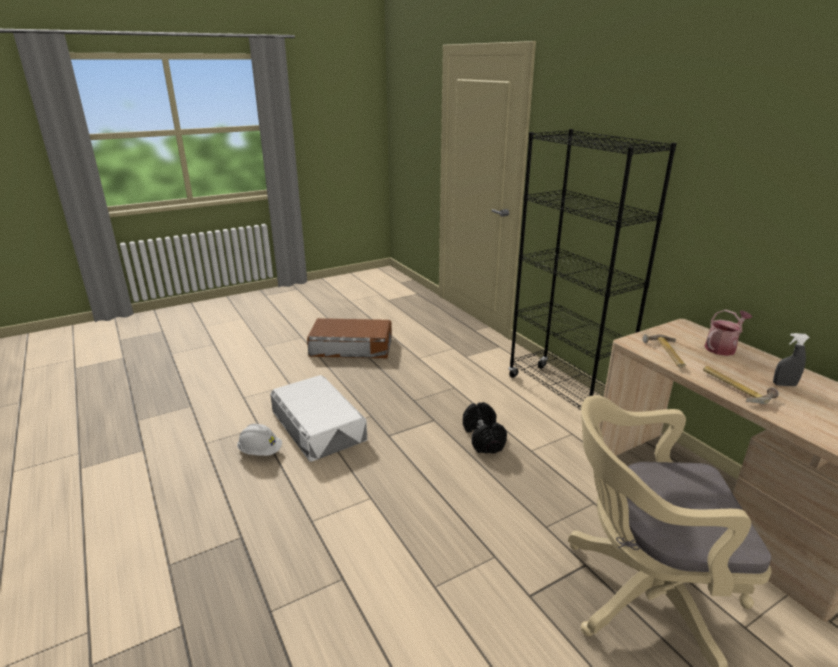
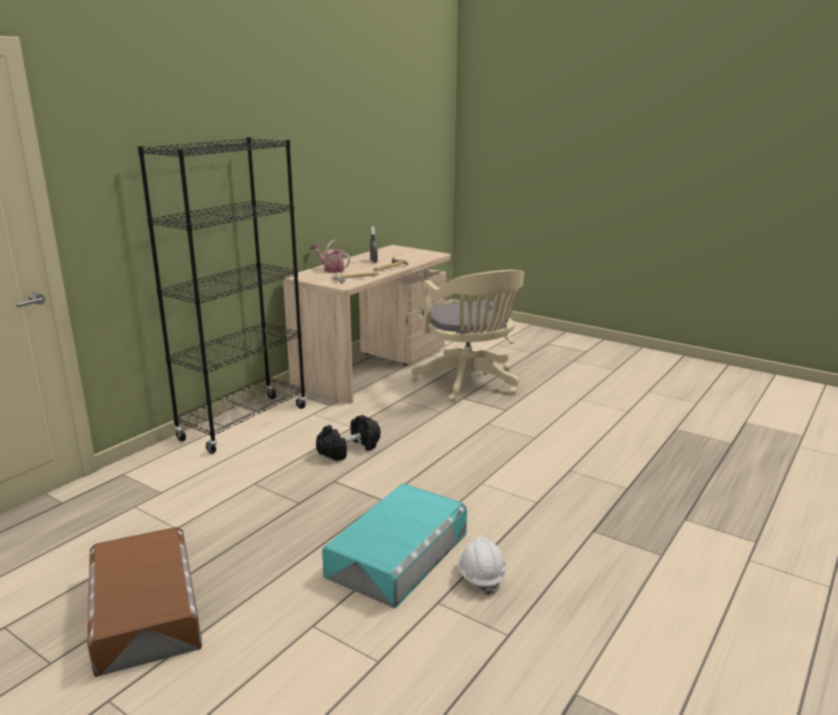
camera: 115 degrees left, 5 degrees down
white storage box [270,375,367,462] -> turquoise storage box [322,483,467,608]

